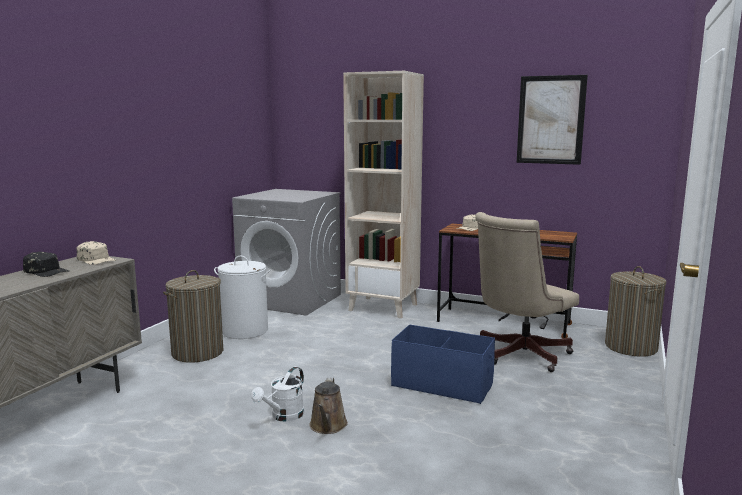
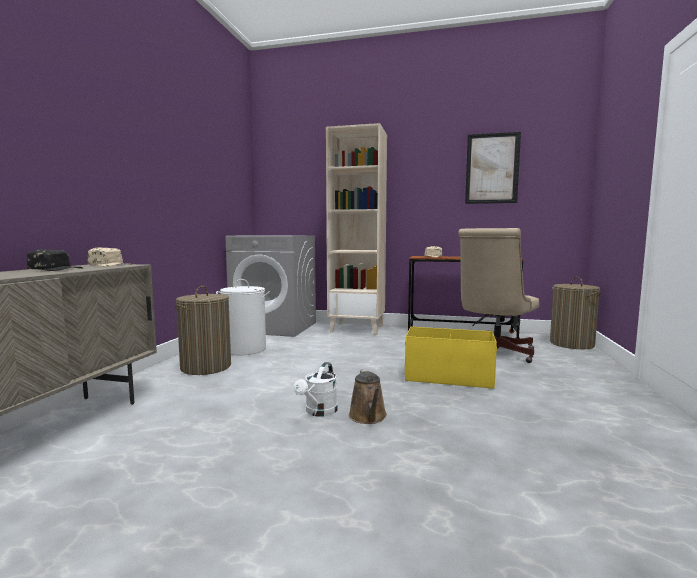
camera: 10 degrees left, 5 degrees down
blue storage box [391,325,495,404] -> yellow storage box [405,327,497,389]

